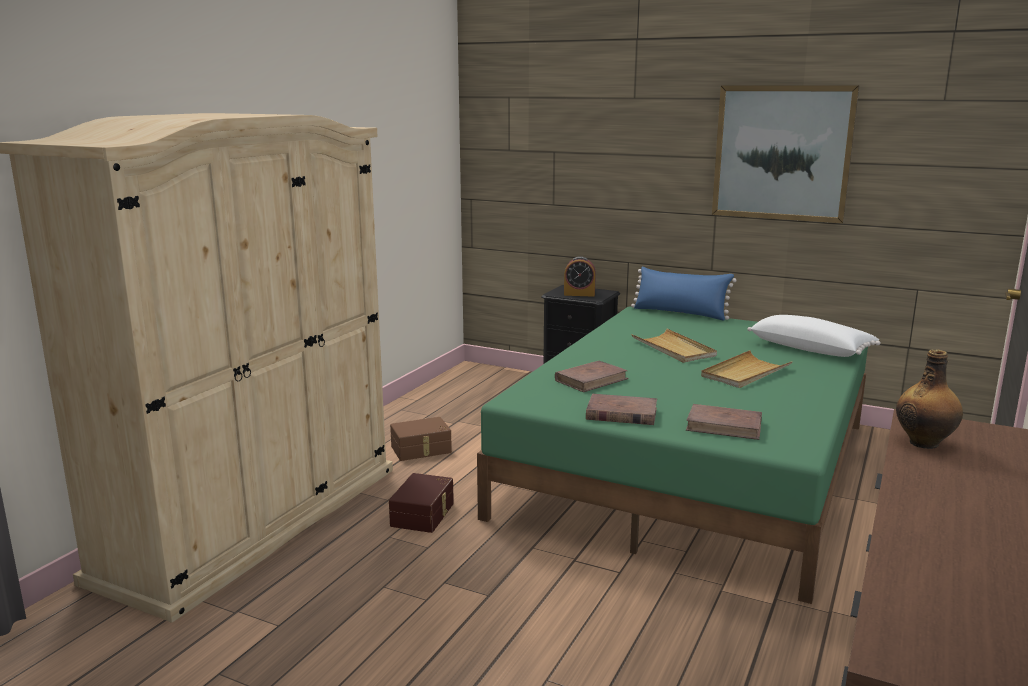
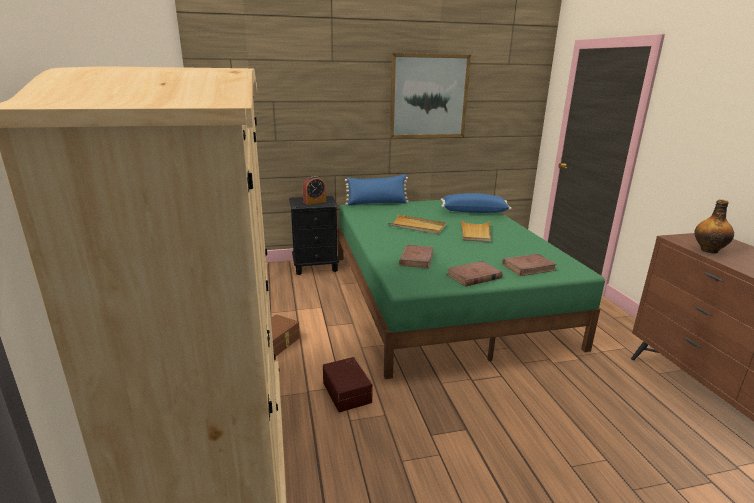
camera: 40 degrees left, 5 degrees up
white pillow [747,315,881,357] -> blue pillow [441,193,511,213]

